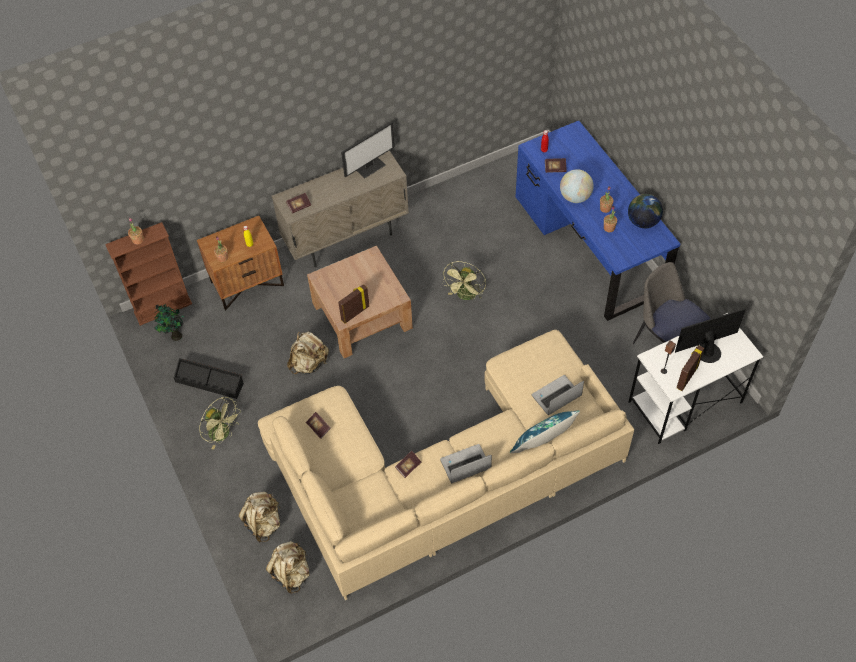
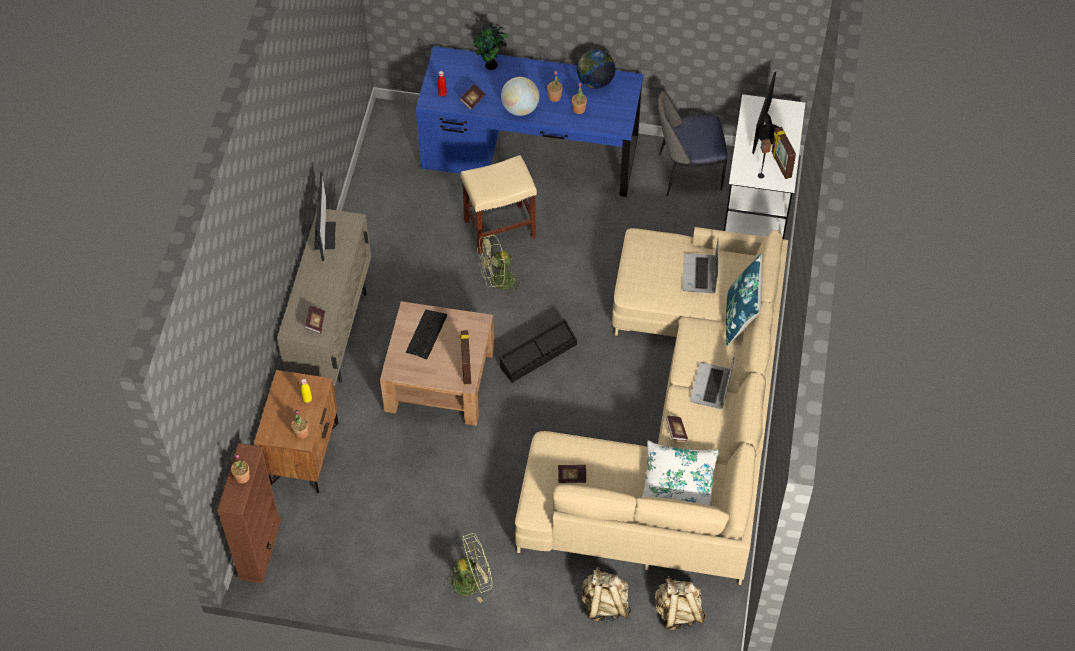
camera: 55 degrees left, 0 degrees up
potted plant [153,304,186,341] -> potted plant moved to [473,23,509,70]
black storage box [174,358,244,399] -> black storage box moved to [499,319,577,383]
beige backpack [287,332,329,374] -> none
green fan [442,261,486,300] -> green fan turned 105 degrees clockwise [477,234,523,297]
none -> keyboard [406,309,447,359]
none -> beige stool [460,155,537,254]
none -> white pillow [642,440,719,506]

